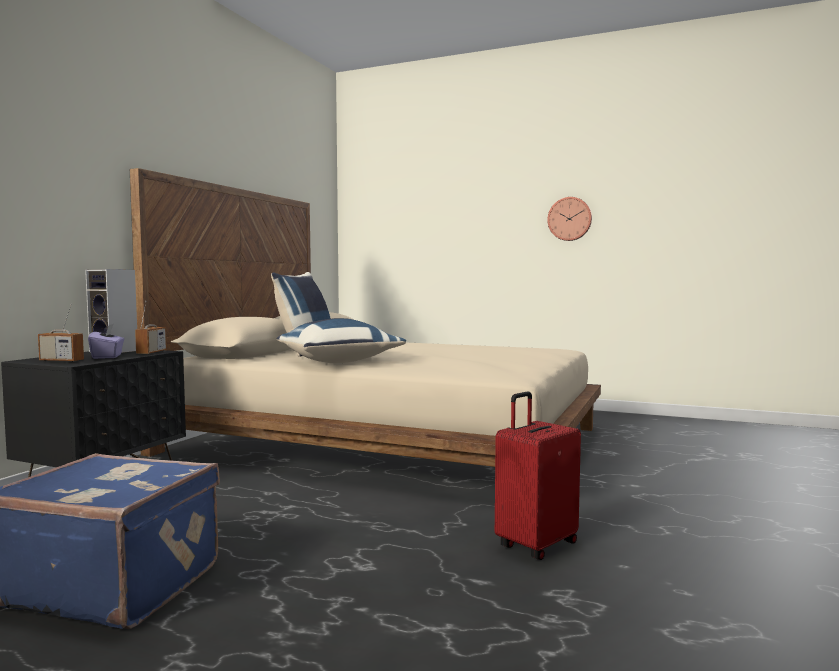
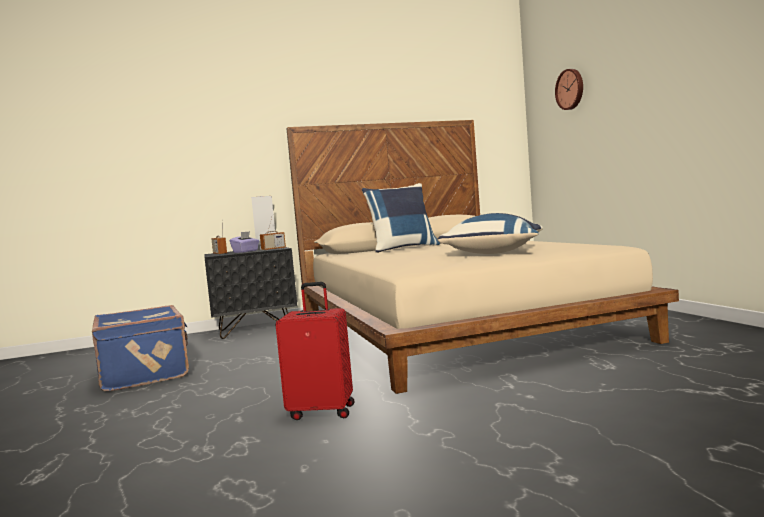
camera: 50 degrees right, 0 degrees up
blue pillow [277,318,406,363] -> blue pillow moved to [438,213,543,254]
wall clock [547,197,592,241] -> wall clock moved to [555,69,583,110]

